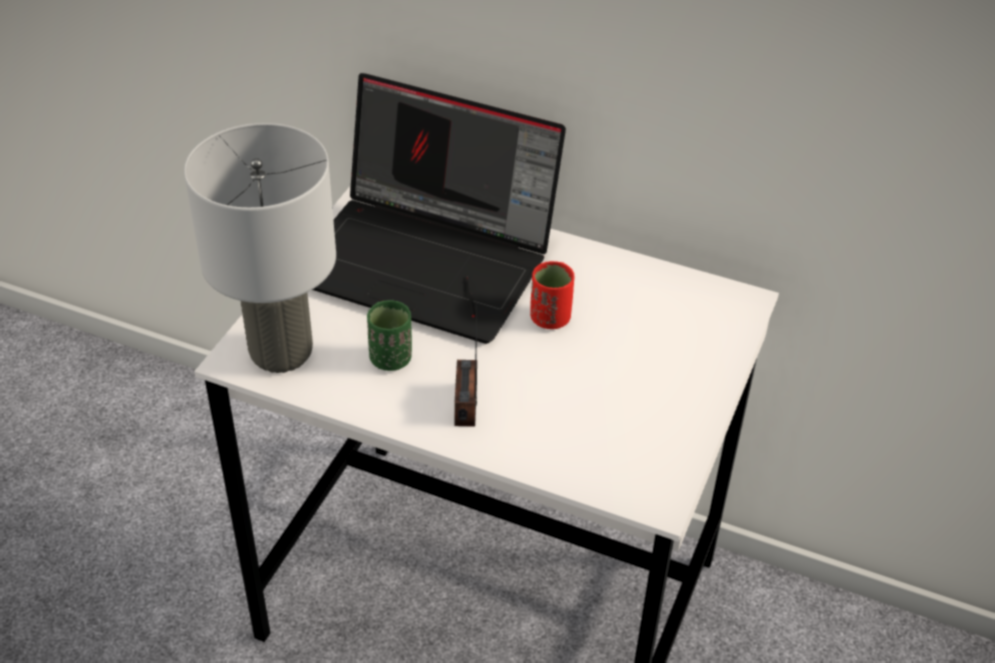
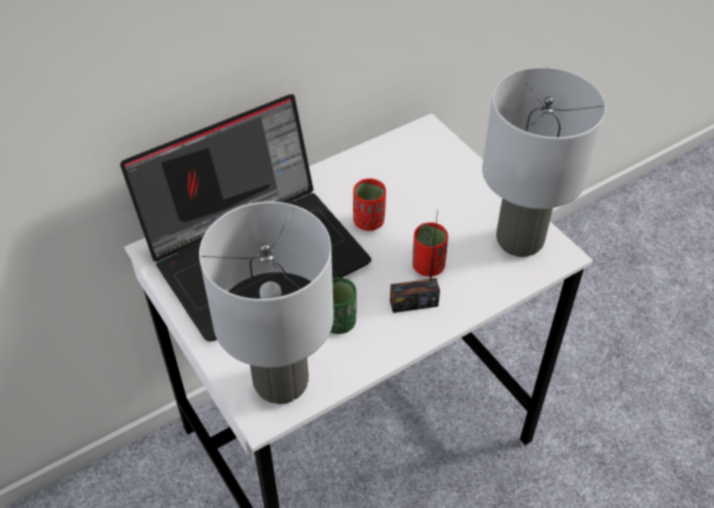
camera: 55 degrees left, 5 degrees up
radio [454,302,477,427] -> radio turned 45 degrees counterclockwise [390,209,440,313]
none -> red cup [413,222,448,277]
none -> white table lamp [482,67,606,257]

